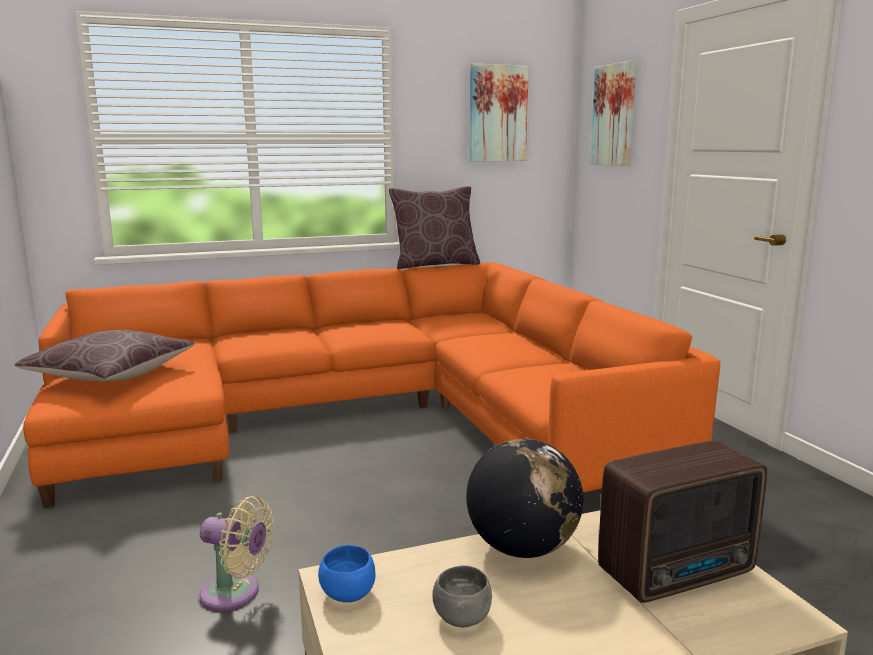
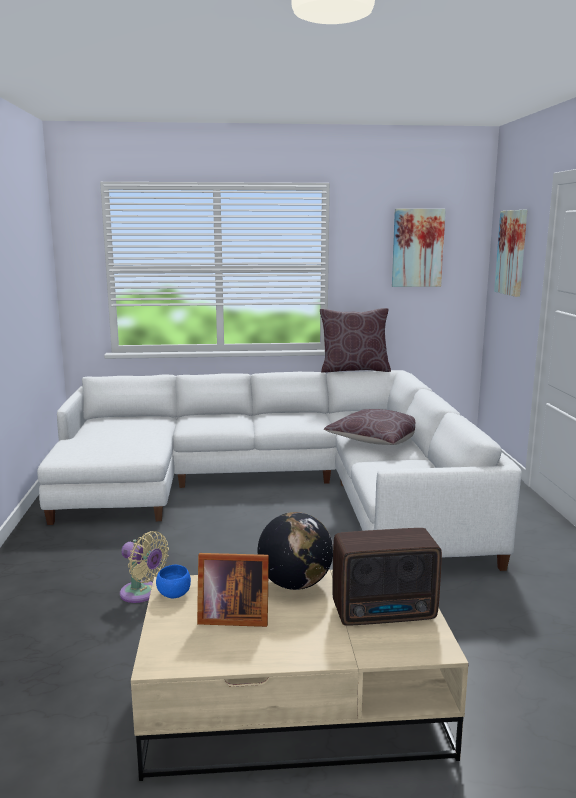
camera: 15 degrees right, 0 degrees up
brown pillow [14,330,195,381] -> brown pillow moved to [324,409,415,445]
orange sofa [23,262,721,508] -> white sofa [37,370,522,571]
grey bowl [432,565,492,627] -> picture frame [197,553,269,627]

